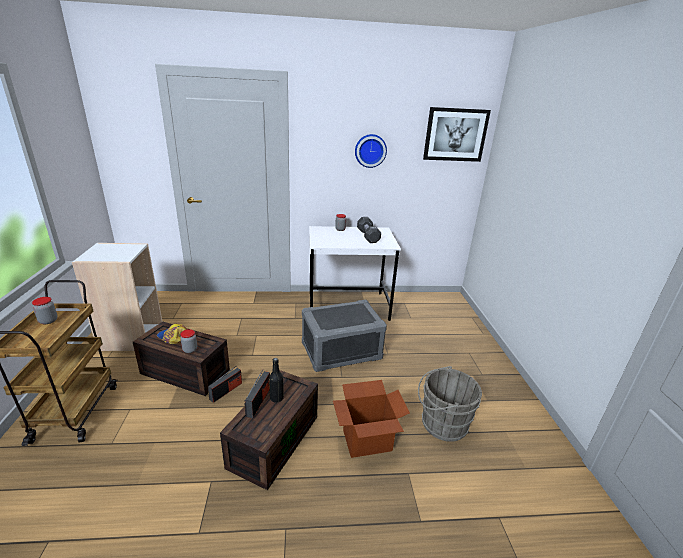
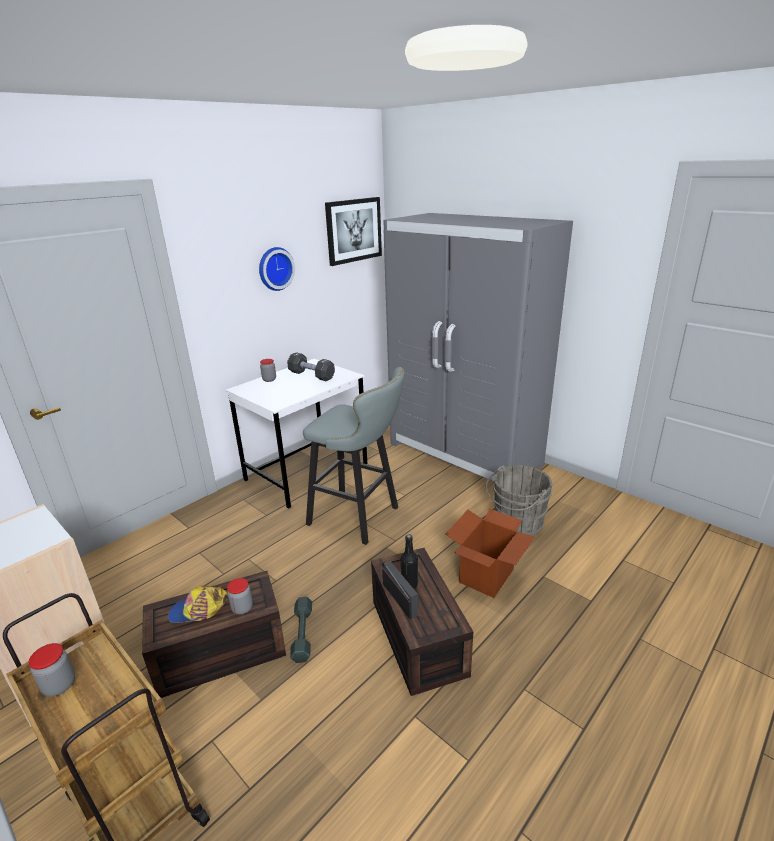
camera: 40 degrees left, 0 degrees up
radio [208,366,242,403] -> grey dumbbell [290,597,312,663]
grey storage box [302,300,387,372] -> grey stool [303,367,405,545]
none -> grey cabinet [383,213,573,481]

